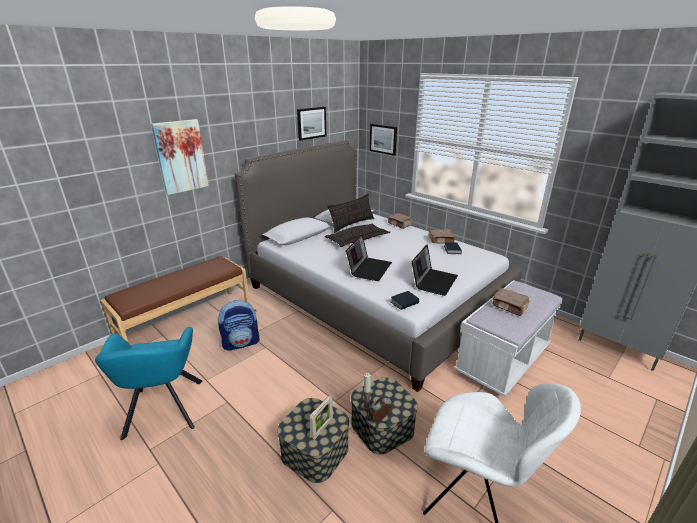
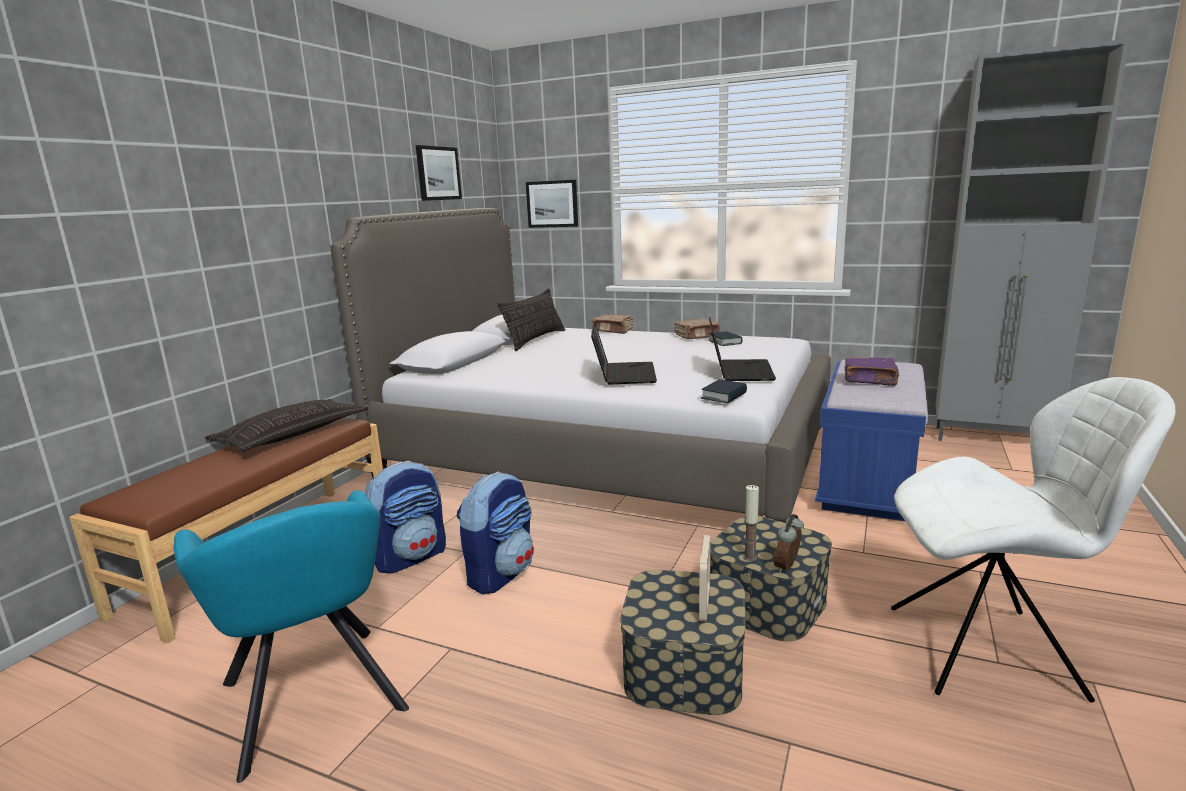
camera: 20 degrees left, 10 degrees down
picture [151,119,209,195] -> none
pillow [325,223,390,247] -> pillow moved to [205,399,369,452]
white bench [454,280,563,397] -> blue bench [815,360,928,521]
brown book [492,288,530,316] -> purple book [845,357,899,386]
none -> backpack [457,472,534,594]

